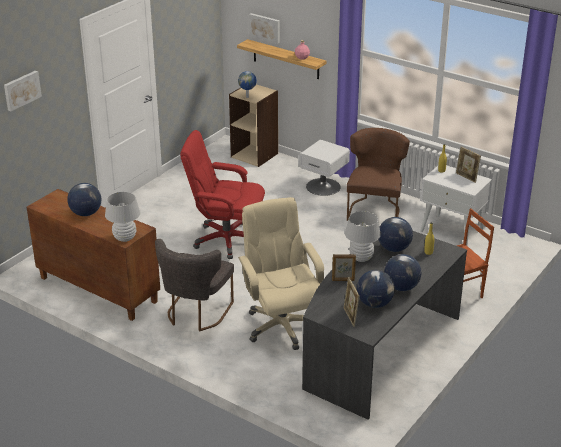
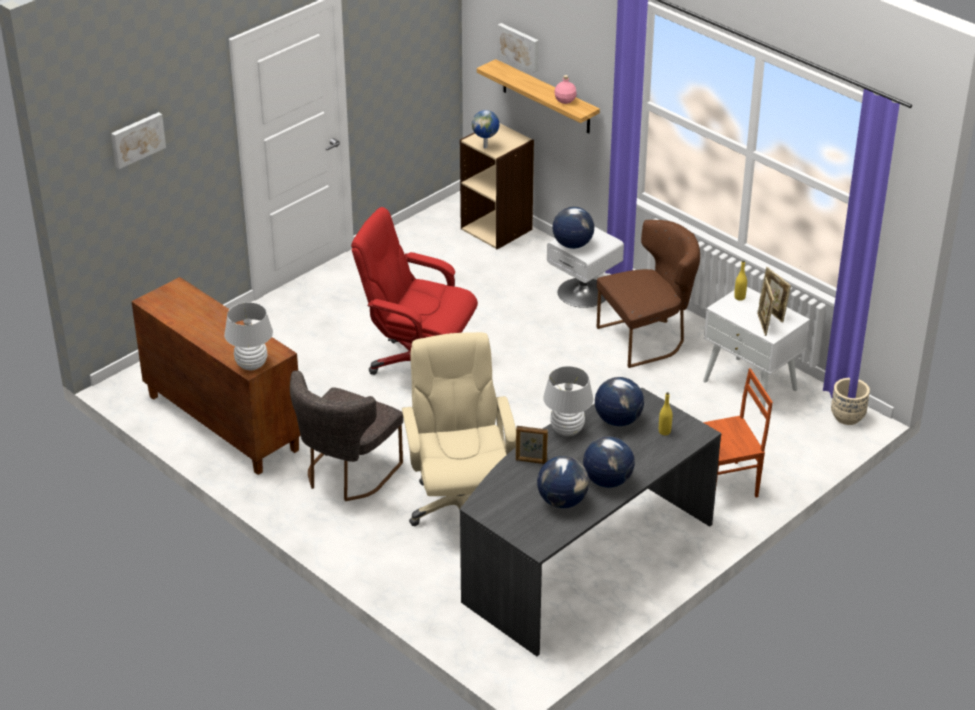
camera: 10 degrees right, 5 degrees up
globe [67,183,101,216] -> globe moved to [553,207,594,249]
picture frame [343,277,360,327] -> picture frame moved to [757,278,774,336]
brown chair [347,128,410,221] -> brown chair turned 45 degrees clockwise [597,220,700,368]
none -> beige planter [831,378,870,425]

